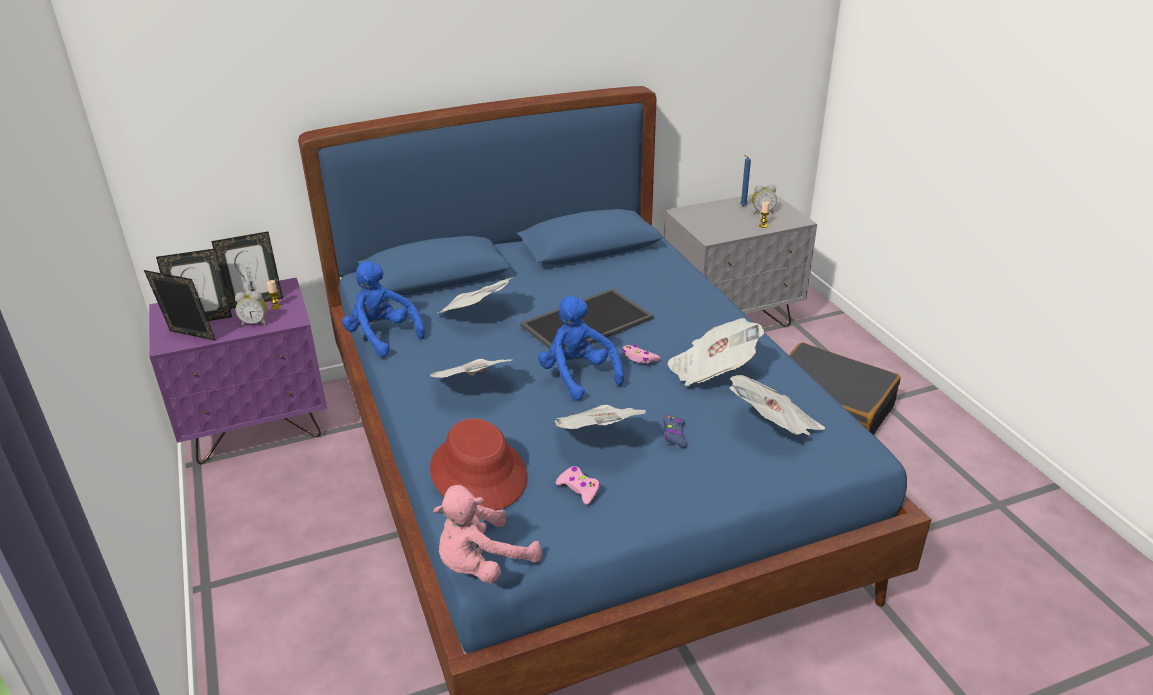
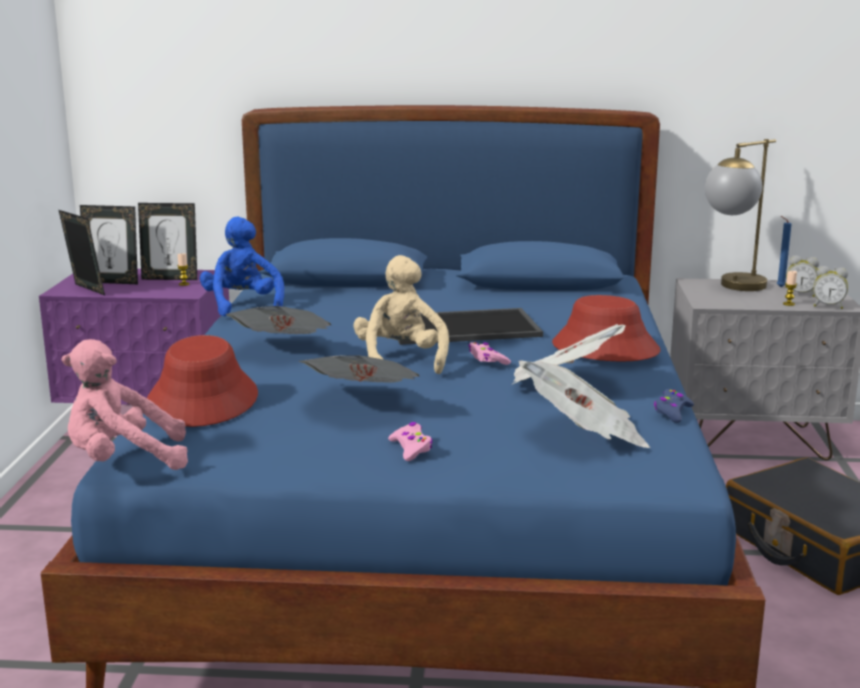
camera: 25 degrees right, 15 degrees down
alarm clock [235,291,267,326] -> alarm clock moved to [813,266,848,309]
newspaper [438,277,513,313] -> none
blue plush toy [538,296,624,400] -> beige plush toy [353,255,449,374]
pink game controller [556,466,600,505] -> pink game controller moved to [388,422,433,461]
blue game controller [663,415,688,448] -> blue game controller moved to [654,389,694,423]
none -> red hat [552,295,661,362]
none -> table lamp [705,139,776,291]

